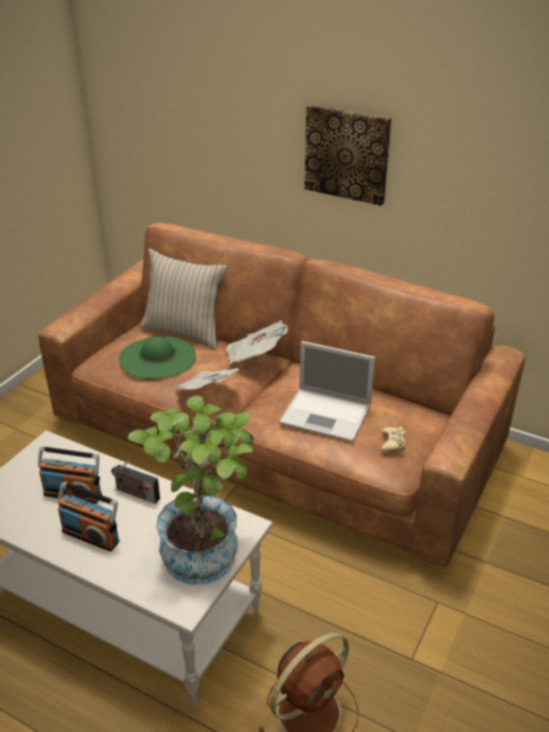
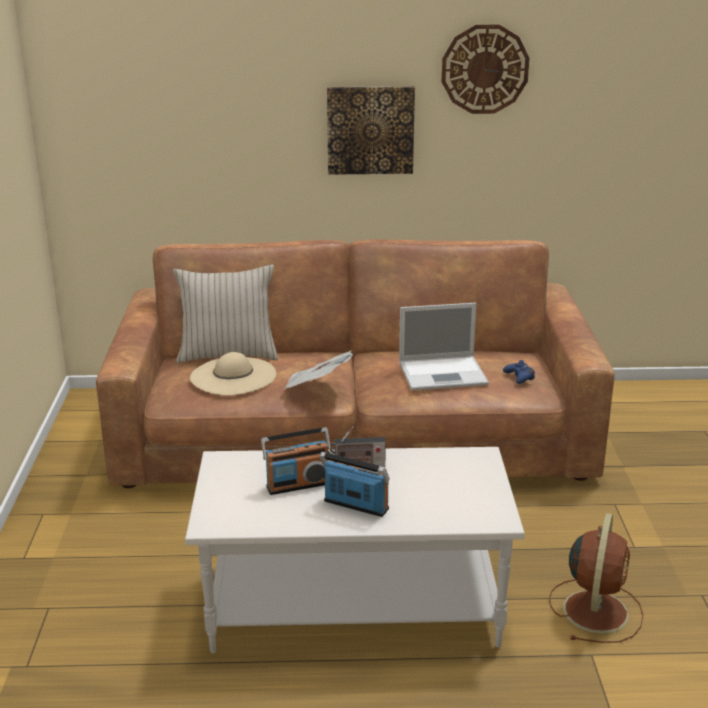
camera: 30 degrees left, 10 degrees down
radio [57,482,120,551] -> radio turned 150 degrees counterclockwise [319,452,390,517]
green hat [119,336,196,379] -> beige hat [190,352,276,396]
potted plant [128,396,254,585] -> none
newspaper [227,321,288,364] -> none
beige game controller [381,427,405,452] -> blue game controller [503,360,535,384]
none -> wall clock [442,25,529,114]

